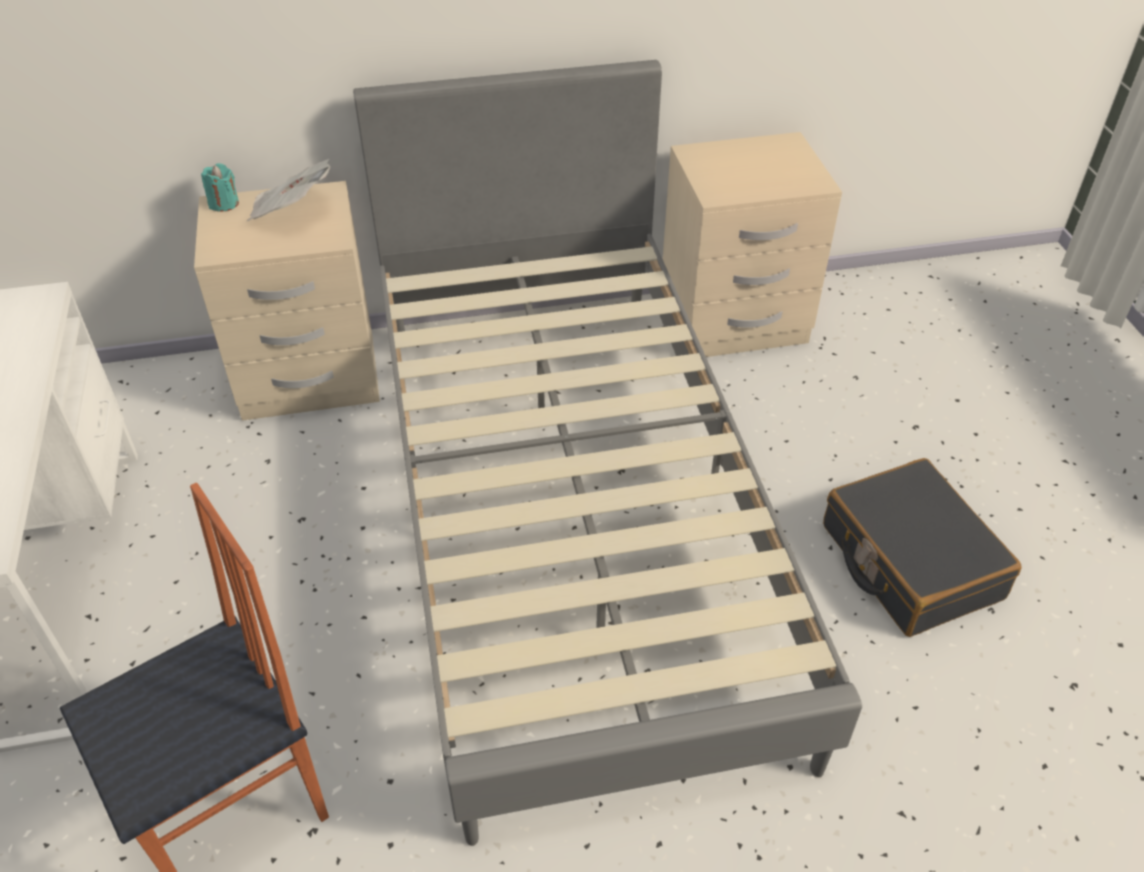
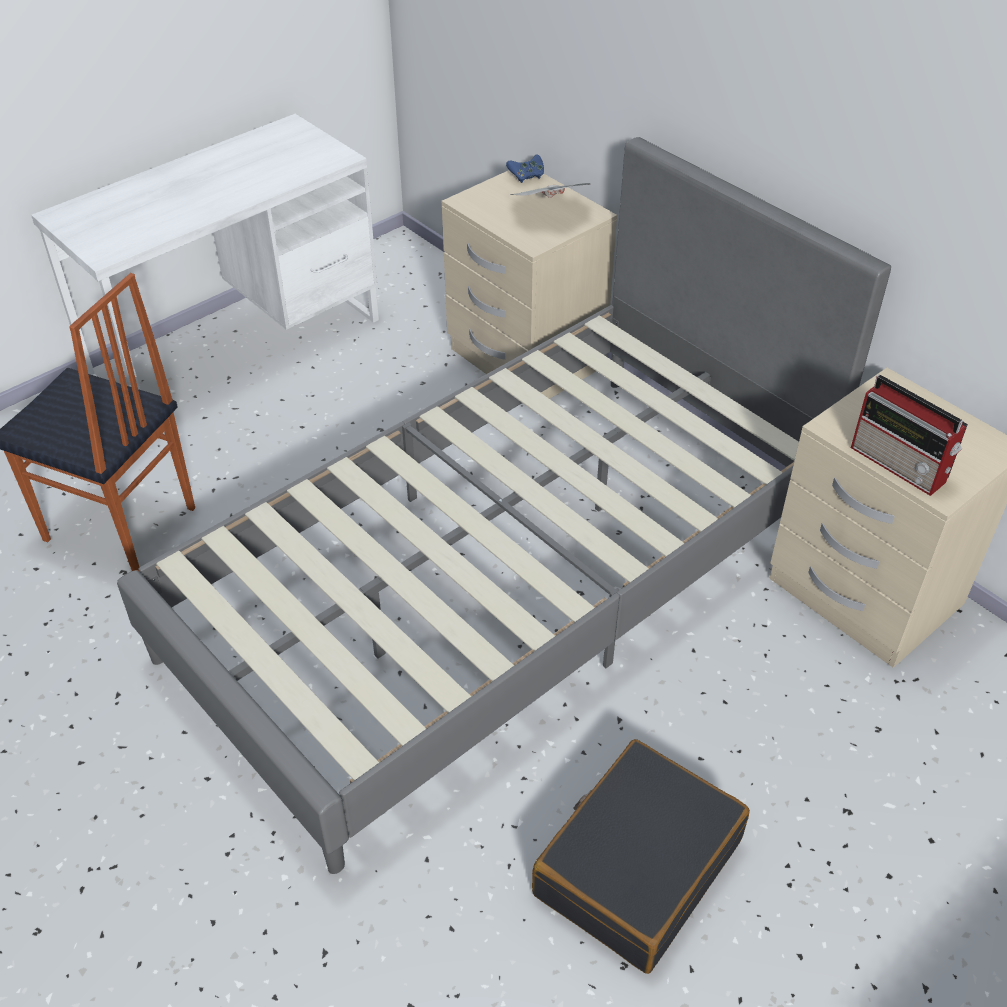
camera: 60 degrees right, 0 degrees up
turquoise candle [201,163,239,212] -> blue game controller [506,154,544,183]
none -> radio [851,375,968,496]

